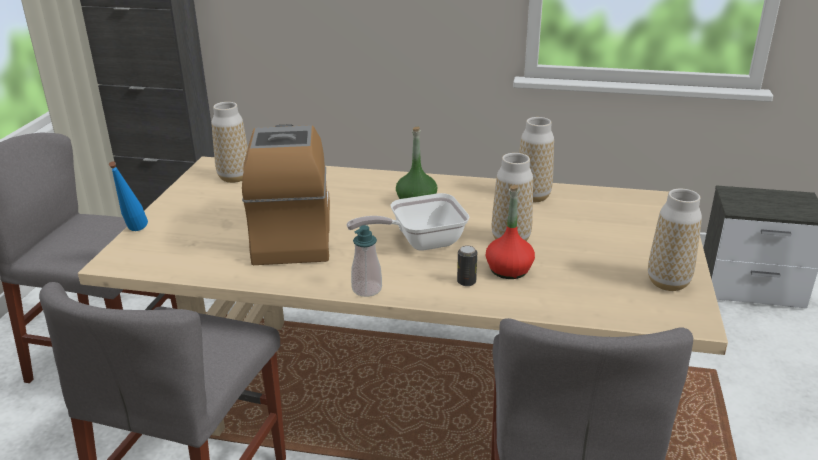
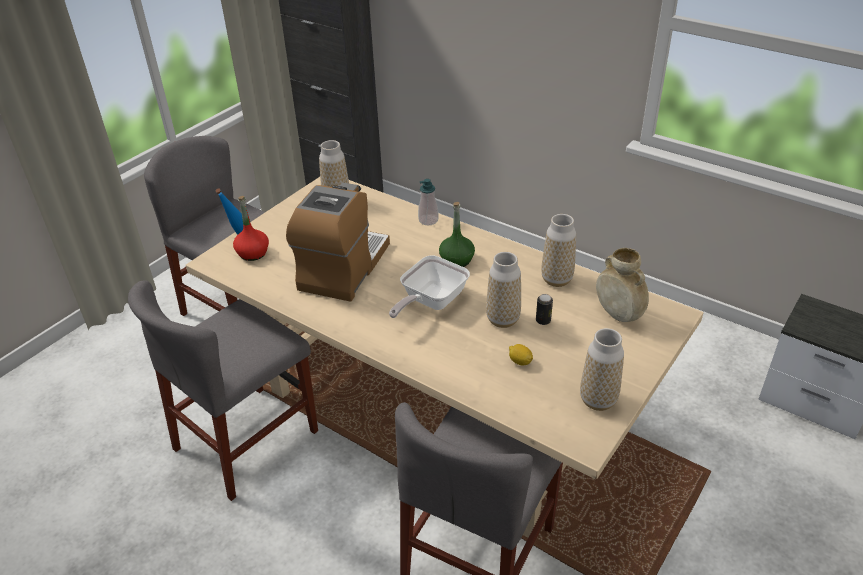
camera: 25 degrees right, 10 degrees up
frying pan [347,193,470,251] -> frying pan turned 60 degrees counterclockwise [389,255,470,318]
soap dispenser [351,225,382,297] -> soap dispenser moved to [418,179,439,225]
can [457,245,477,286] -> can moved to [536,294,553,325]
red bottle [486,185,535,279] -> red bottle moved to [233,196,269,261]
none -> lemon [509,344,533,365]
none -> beige vase [596,248,649,322]

